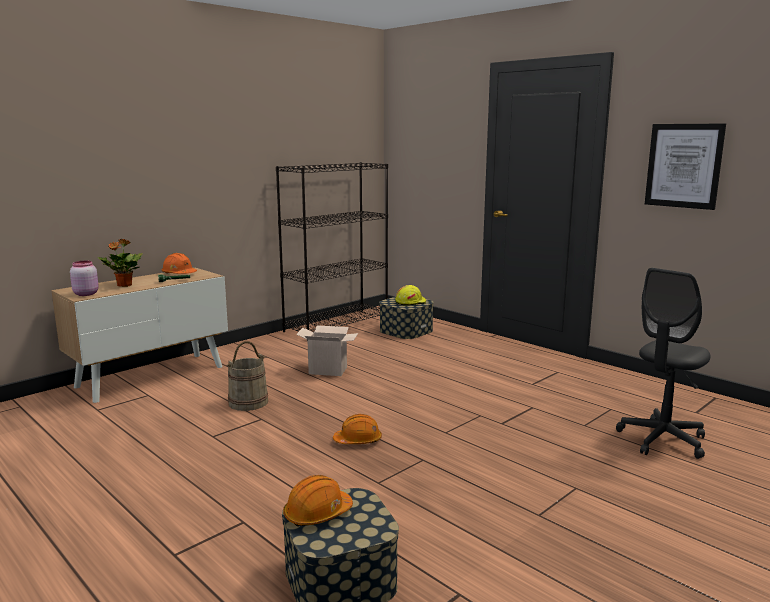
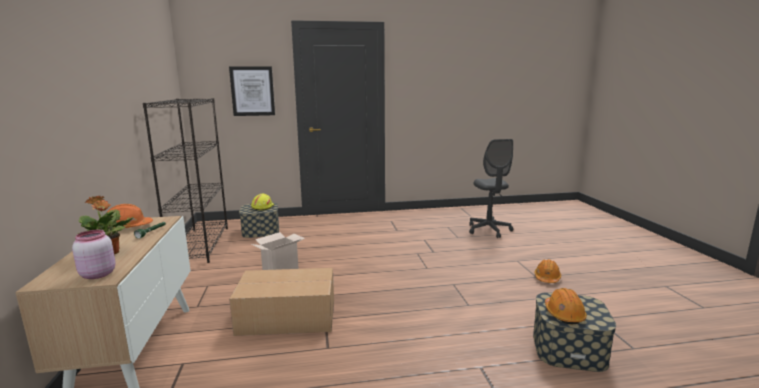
camera: 55 degrees left, 0 degrees up
beige bucket [226,341,268,411] -> cardboard box [229,268,334,336]
orange hard hat [333,414,382,444] -> orange hard hat moved to [534,259,561,283]
picture [645,124,726,210] -> picture moved to [229,66,275,116]

